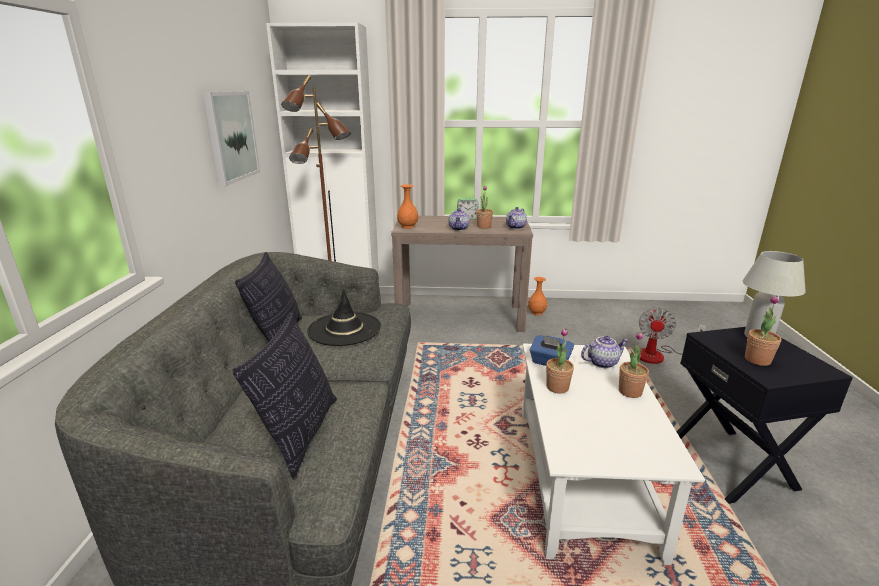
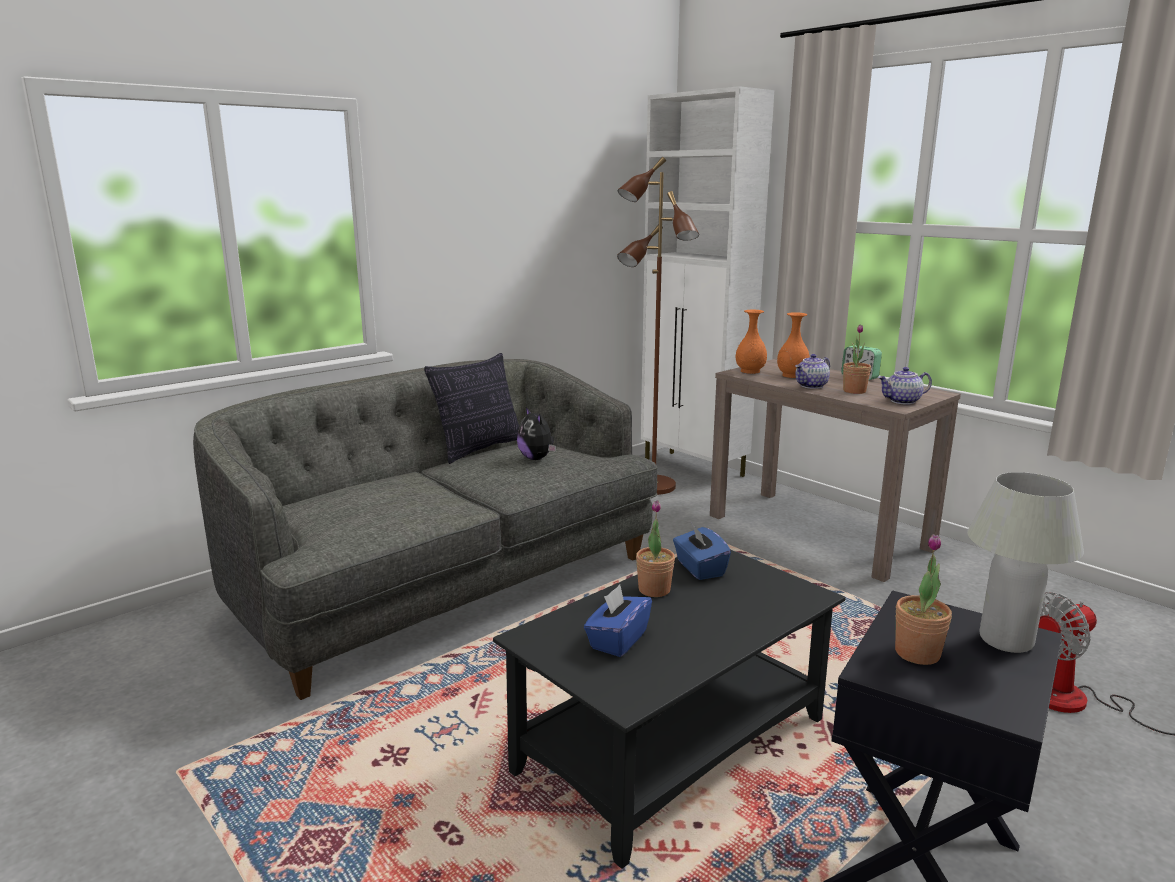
camera: 45 degrees right, 5 degrees down
picture [203,91,260,186] -> none
pillow [232,311,337,478] -> none
black hat [307,289,381,346] -> plush toy [517,407,556,460]
white coffee table [522,344,705,565] -> black coffee table [493,550,845,869]
orange vase [528,277,547,315] -> orange vase moved to [777,312,810,378]
teapot [581,336,629,368] -> none
potted plant [619,331,649,398] -> none
none -> blue tissue box [584,585,652,657]

